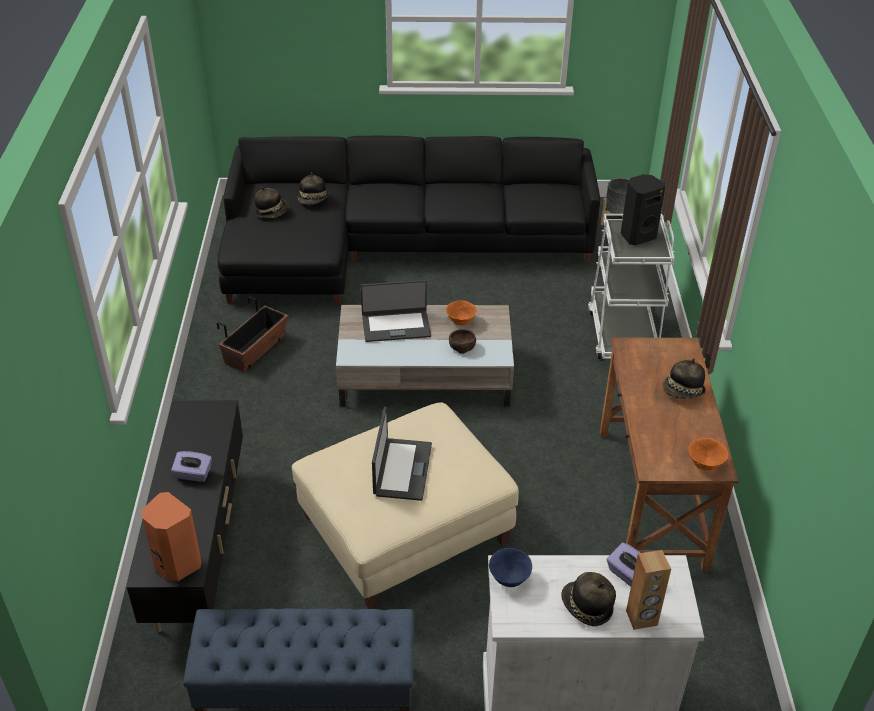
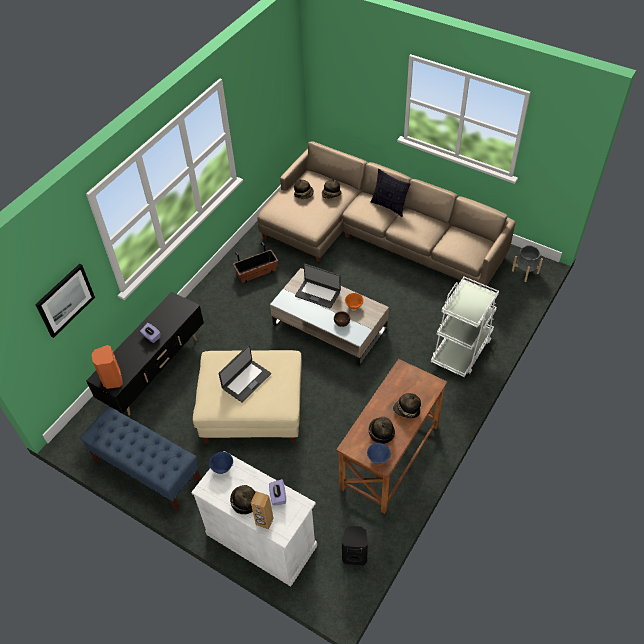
camera: 35 degrees right, 10 degrees up
black sofa [218,136,600,304] -> beige sofa [257,141,516,288]
black speaker [621,174,666,245] -> black speaker moved to [342,526,368,565]
orange bowl [688,438,728,471] -> blue bowl [367,443,391,464]
none -> picture [35,264,95,338]
none -> hat [369,417,395,444]
none -> pillow [370,169,410,217]

